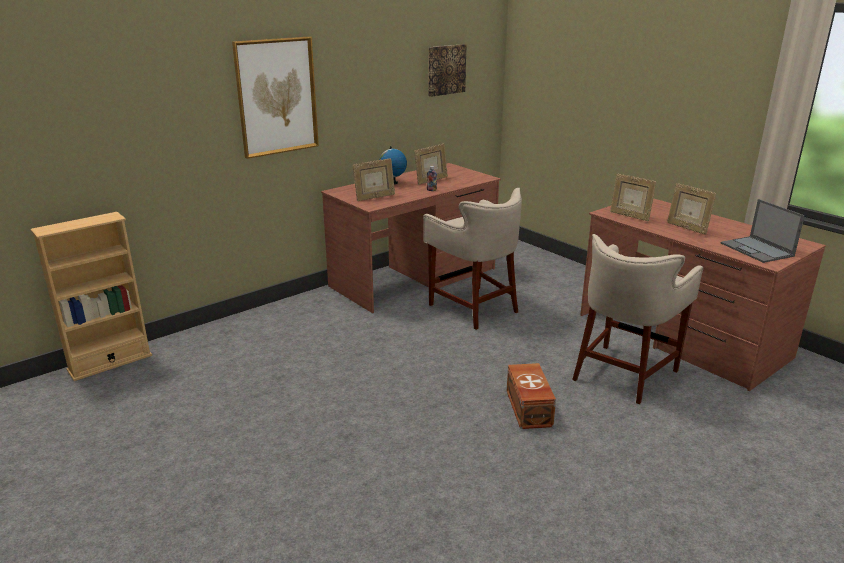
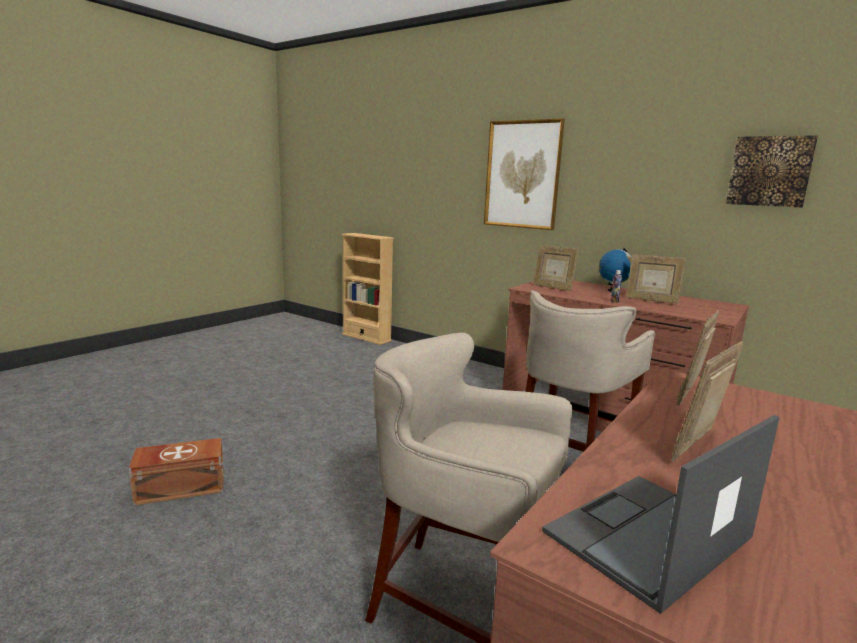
camera: 75 degrees right, 10 degrees down
brown storage box [507,363,556,429] -> brown storage box moved to [129,438,224,506]

